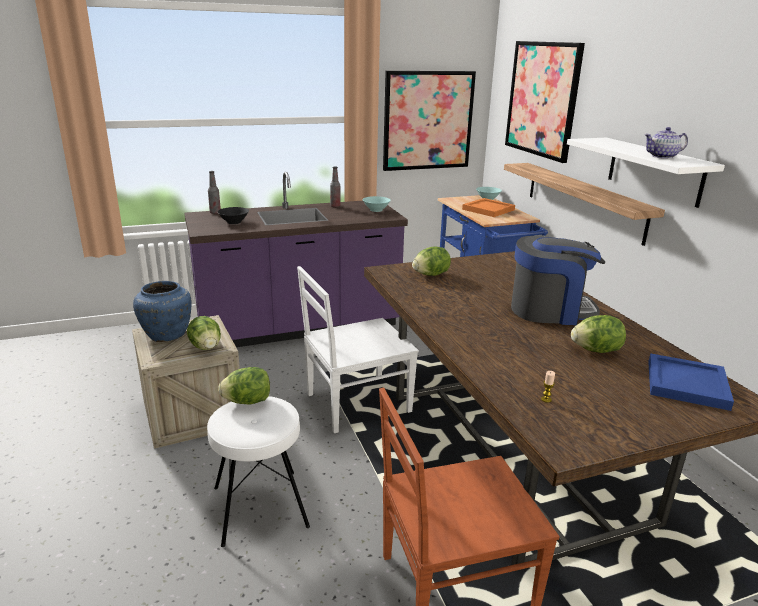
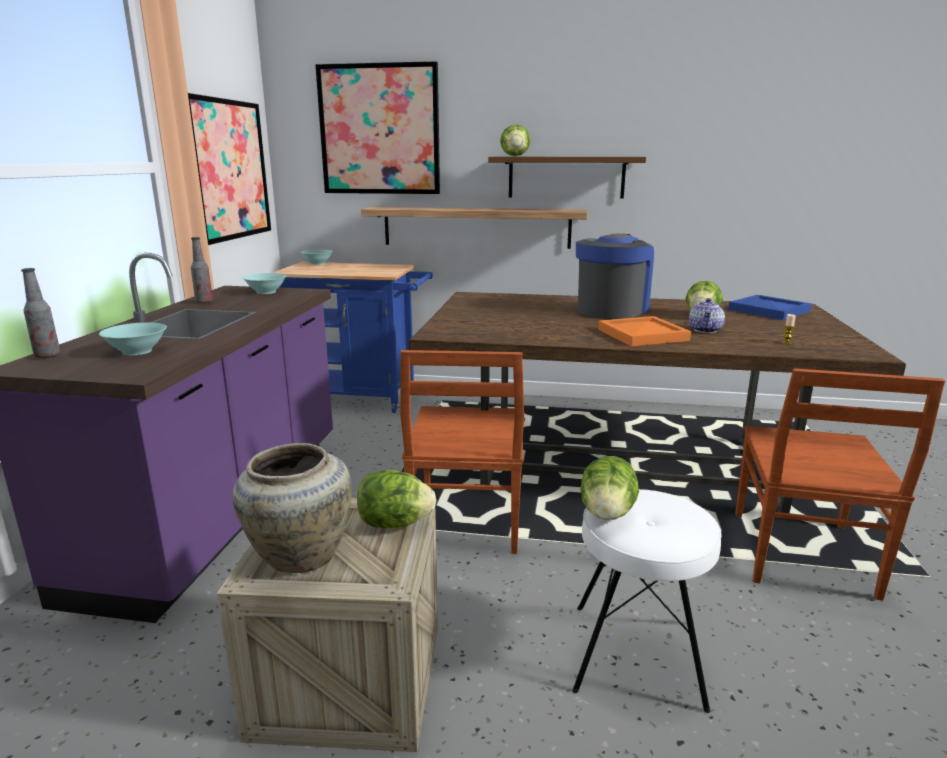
camera: 60 degrees left, 5 degrees down
blue vase [133,281,192,342] -> beige vase [232,443,352,573]
black bowl [217,207,249,224] -> turquoise bowl [99,322,167,355]
white chair [297,266,419,433] -> brown chair [400,350,524,554]
lettuce [412,246,451,276] -> lettuce moved to [500,125,530,156]
orange tray [462,198,515,217] -> orange tray moved to [598,316,691,346]
white shelf [567,138,725,208] -> brown shelf [488,157,646,199]
teapot [645,127,688,159] -> teapot moved to [689,298,725,333]

